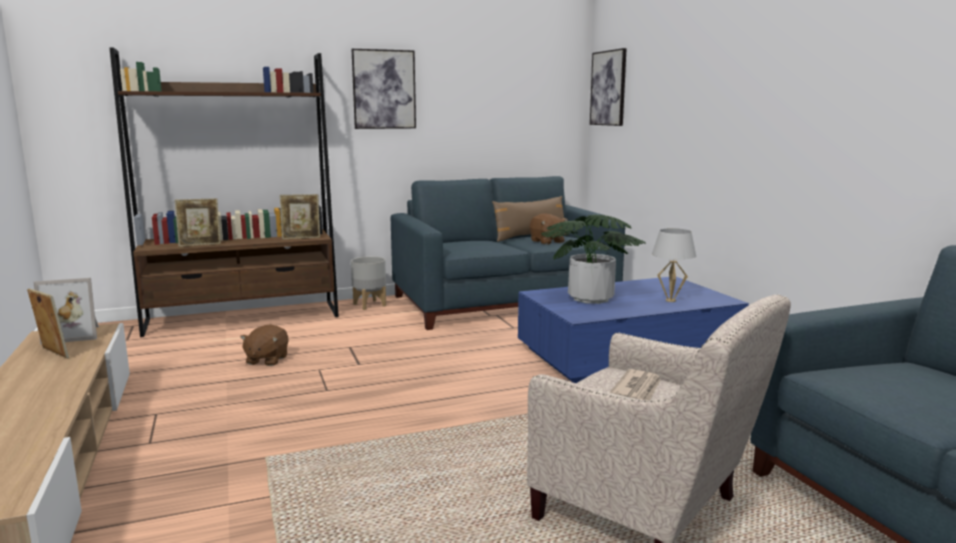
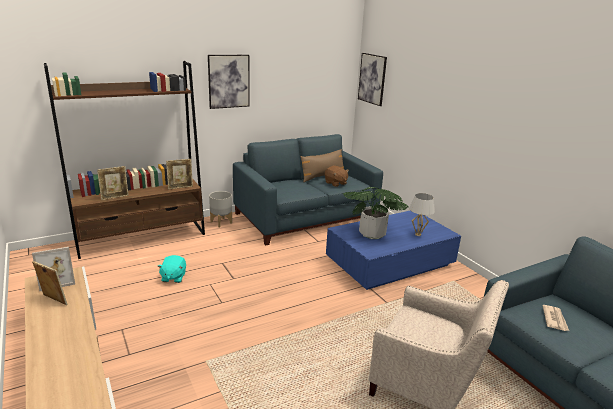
camera: 10 degrees left, 10 degrees up
brown plush toy [240,324,289,366] -> turquoise plush toy [158,255,186,283]
newspaper [610,369,661,401] -> newspaper moved to [542,305,569,331]

